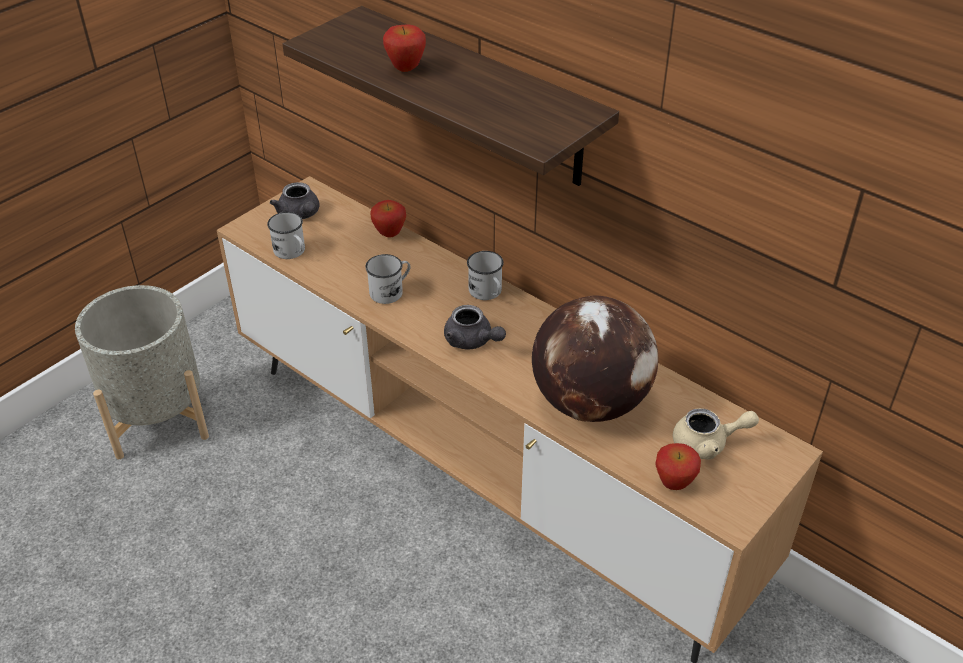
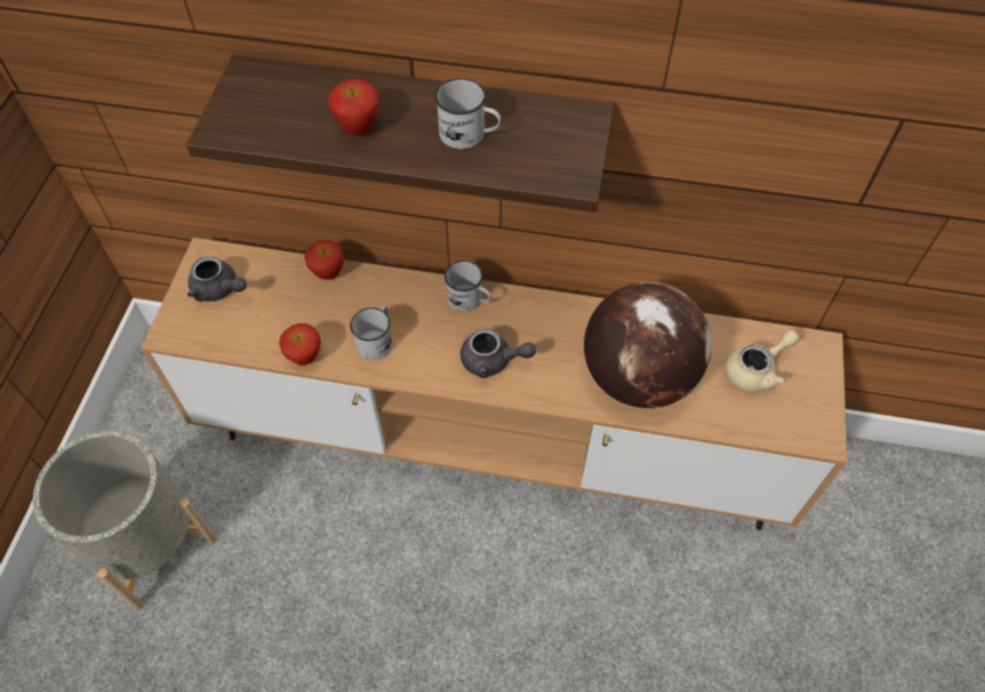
camera: 30 degrees left, 15 degrees up
white mug [267,212,305,259] -> white mug moved to [435,78,501,149]
apple [655,443,701,490] -> apple moved to [279,323,321,366]

